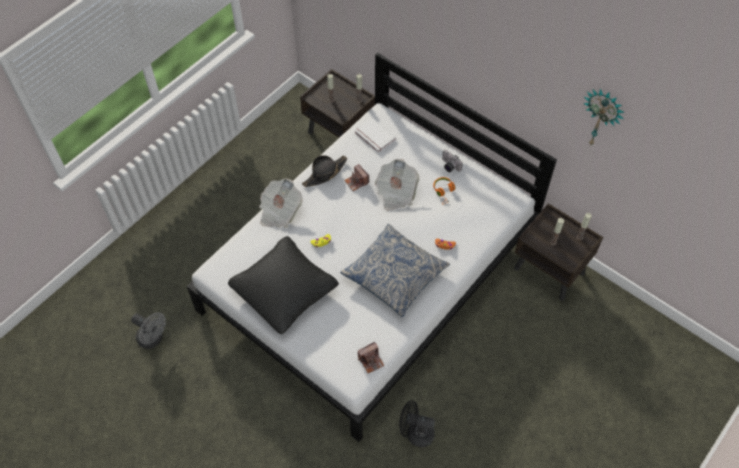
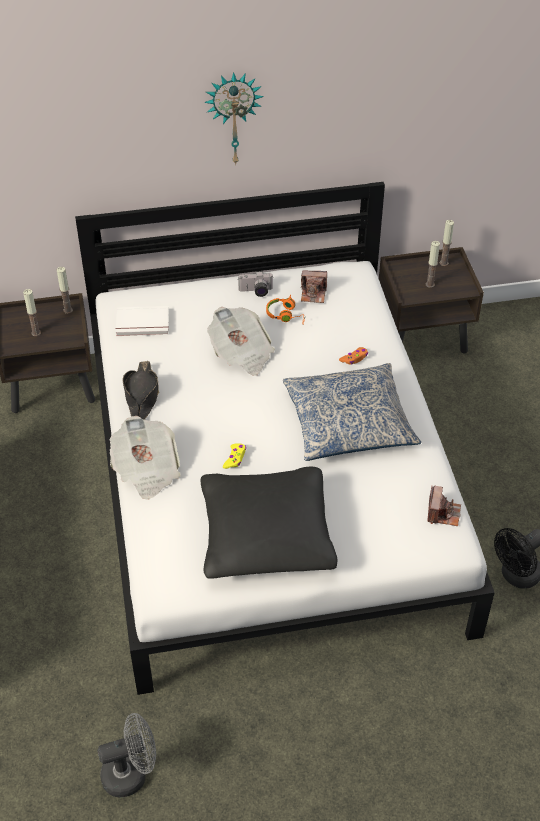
camera: 50 degrees left, 10 degrees down
camera [344,164,369,191] -> camera moved to [301,271,327,303]
wall clock [583,89,625,146] -> wall clock moved to [204,72,264,166]

